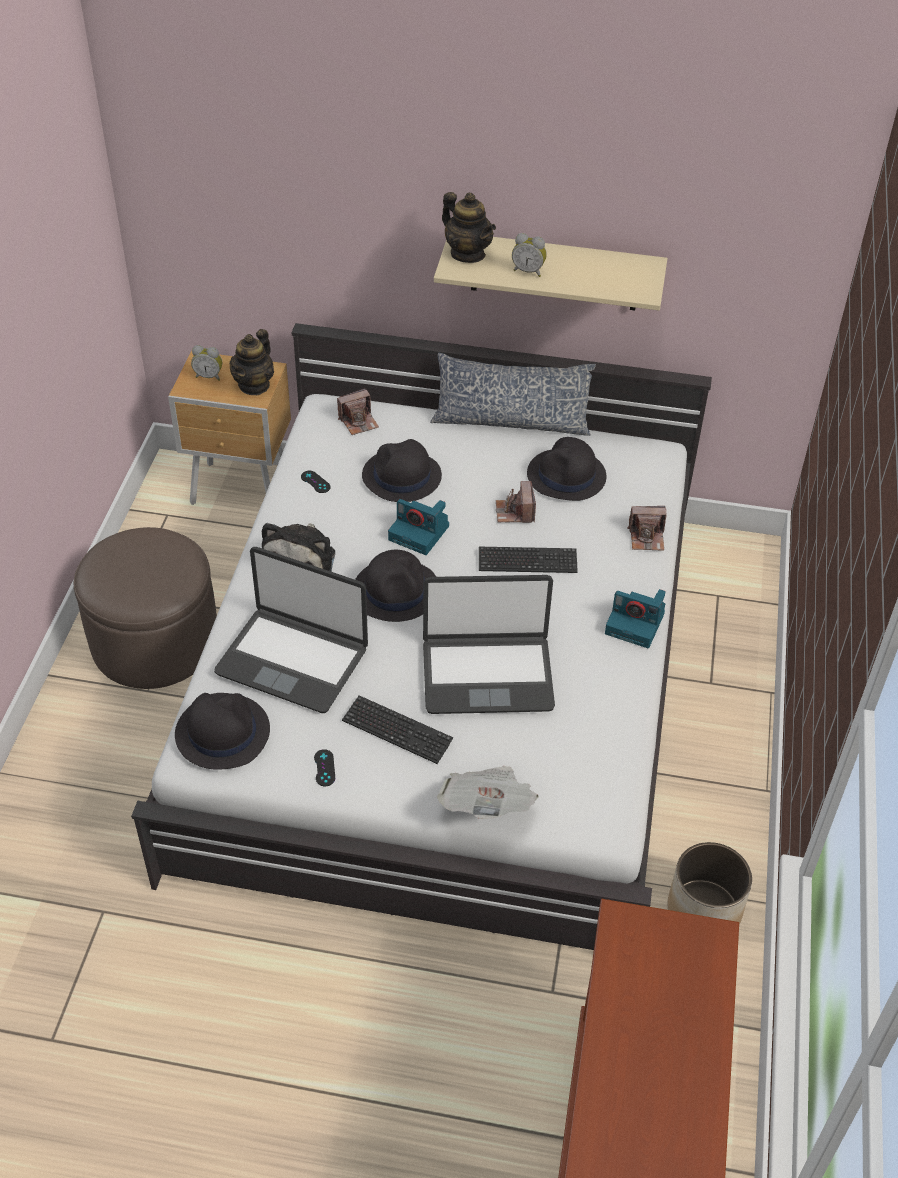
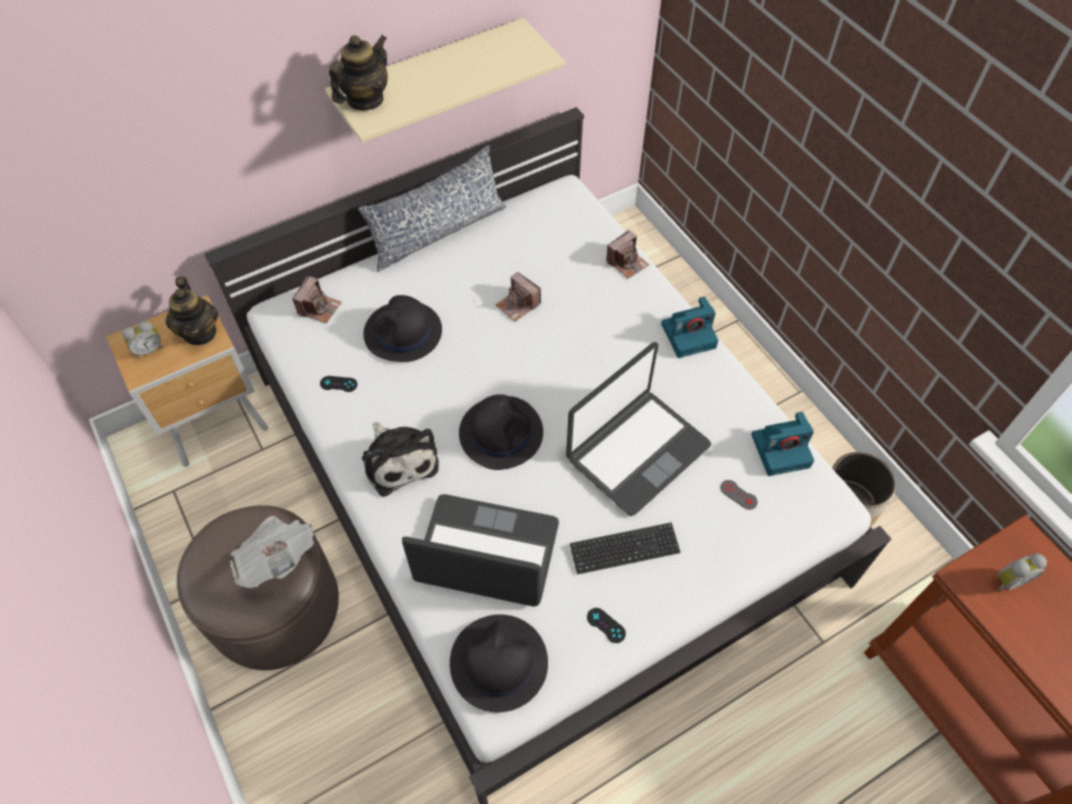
camera: 40 degrees left, 10 degrees up
laptop [214,547,368,713] -> laptop turned 150 degrees counterclockwise [402,494,559,607]
camera [388,499,449,555] -> camera moved to [751,412,814,476]
newspaper [437,766,539,819] -> newspaper moved to [230,516,314,588]
teapot [442,192,496,263] -> teapot turned 60 degrees counterclockwise [329,35,388,111]
keyboard [479,547,578,573] -> none
alarm clock [512,233,547,277] -> alarm clock moved to [998,553,1047,591]
black hat [527,437,607,501] -> none
none -> grey game controller [720,480,758,510]

